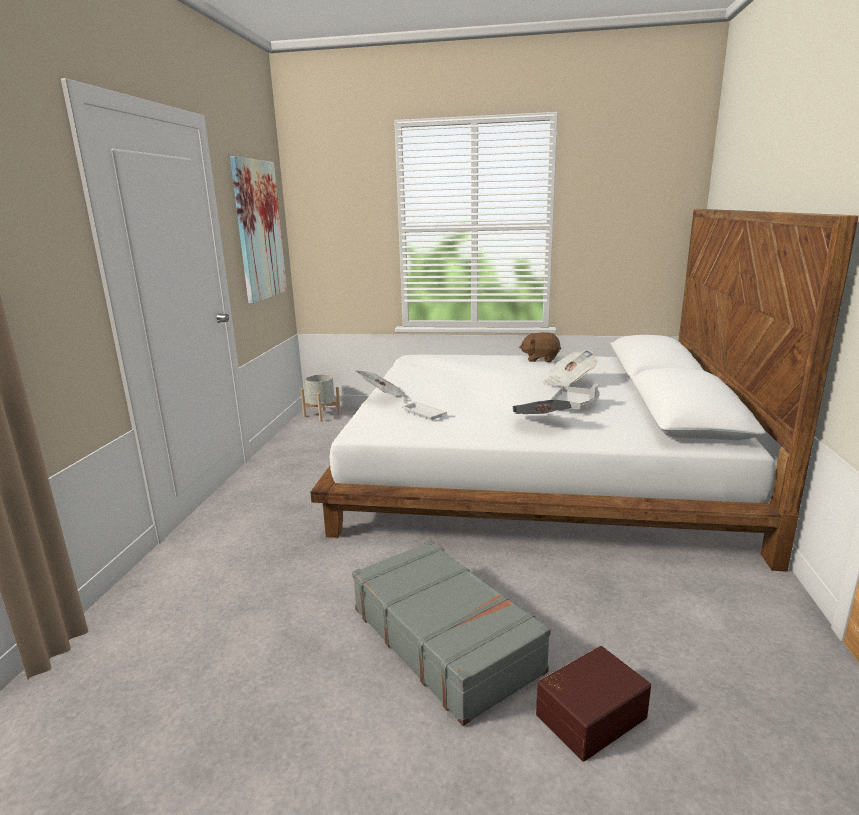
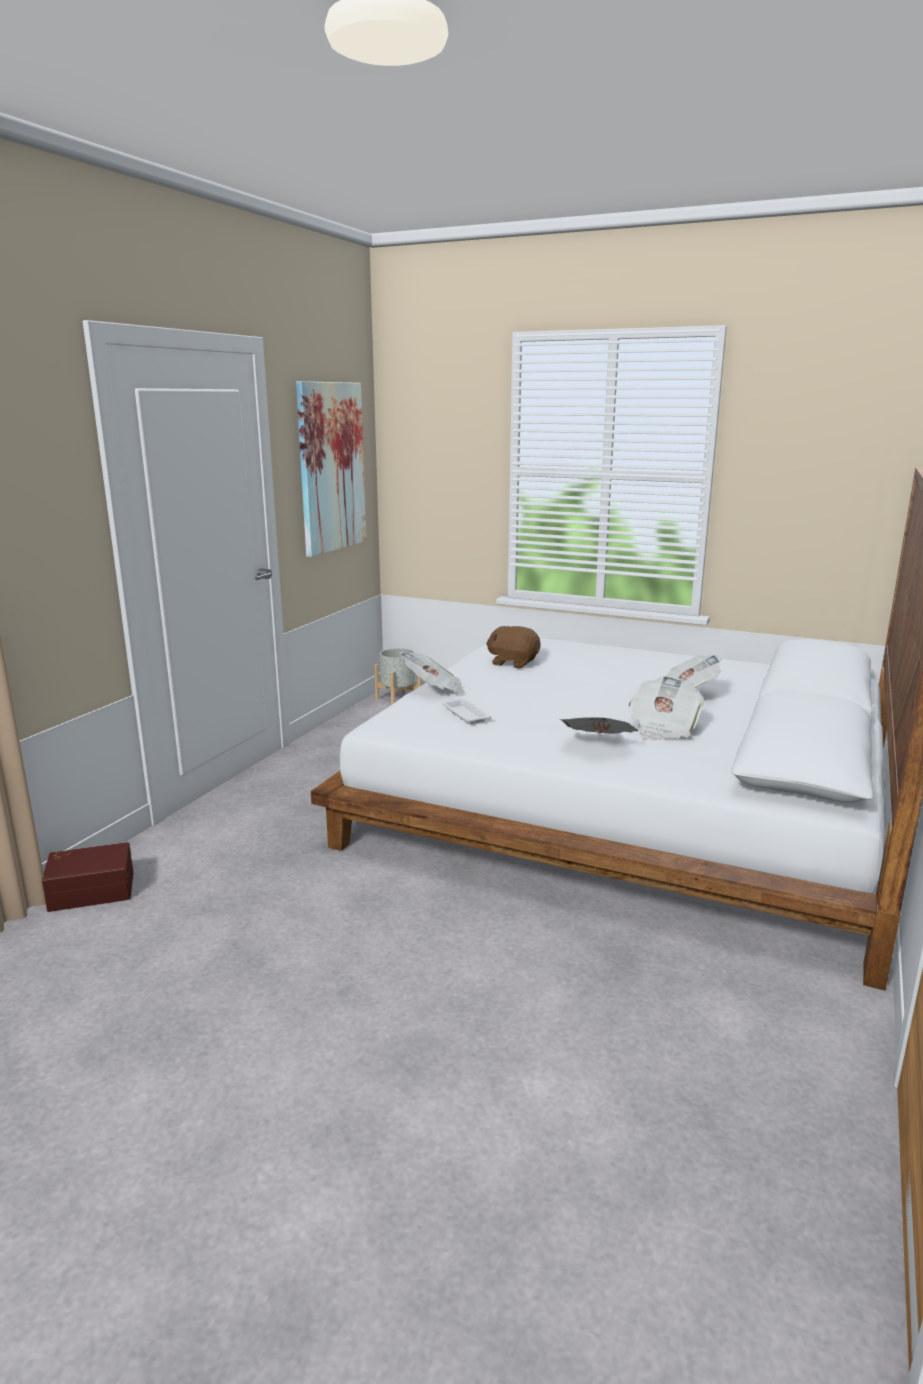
camera: 15 degrees right, 0 degrees up
grey suitcase [352,540,551,726] -> none
brown plush toy [519,332,561,362] -> brown plush toy moved to [486,626,541,669]
brown storage box [536,646,651,762] -> brown storage box moved to [41,842,134,912]
grey tray [550,384,600,410] -> newspaper [629,676,705,741]

